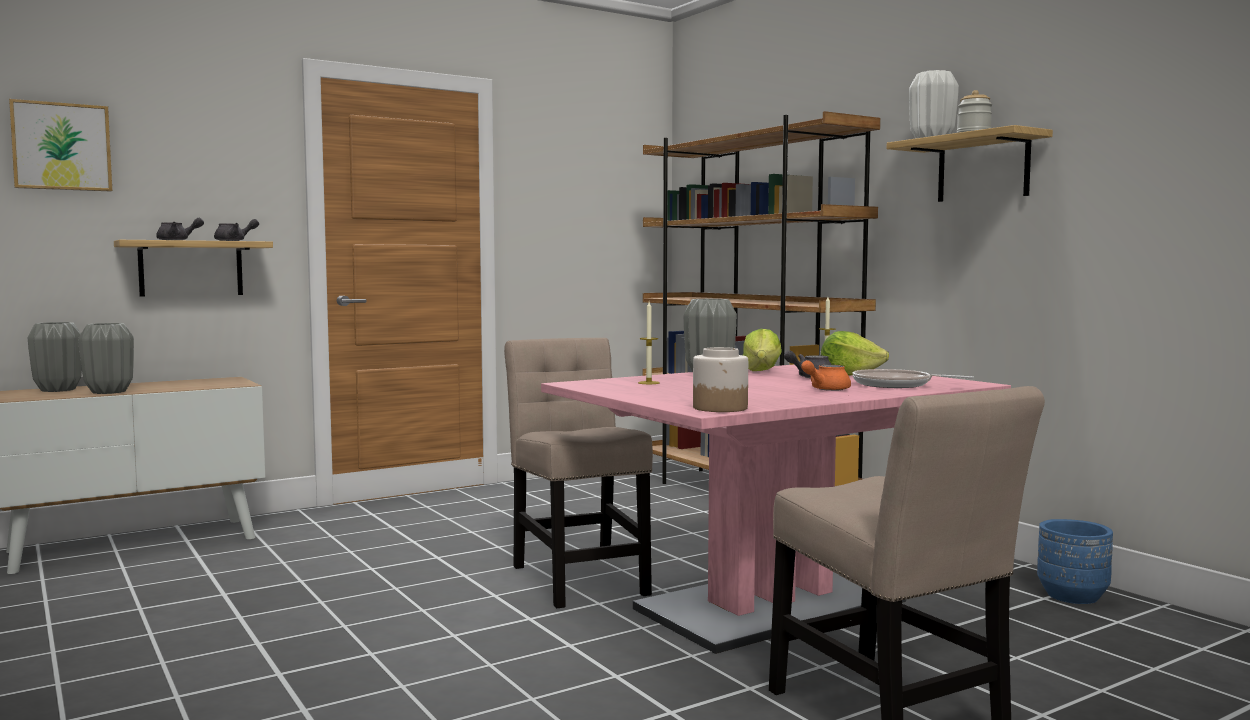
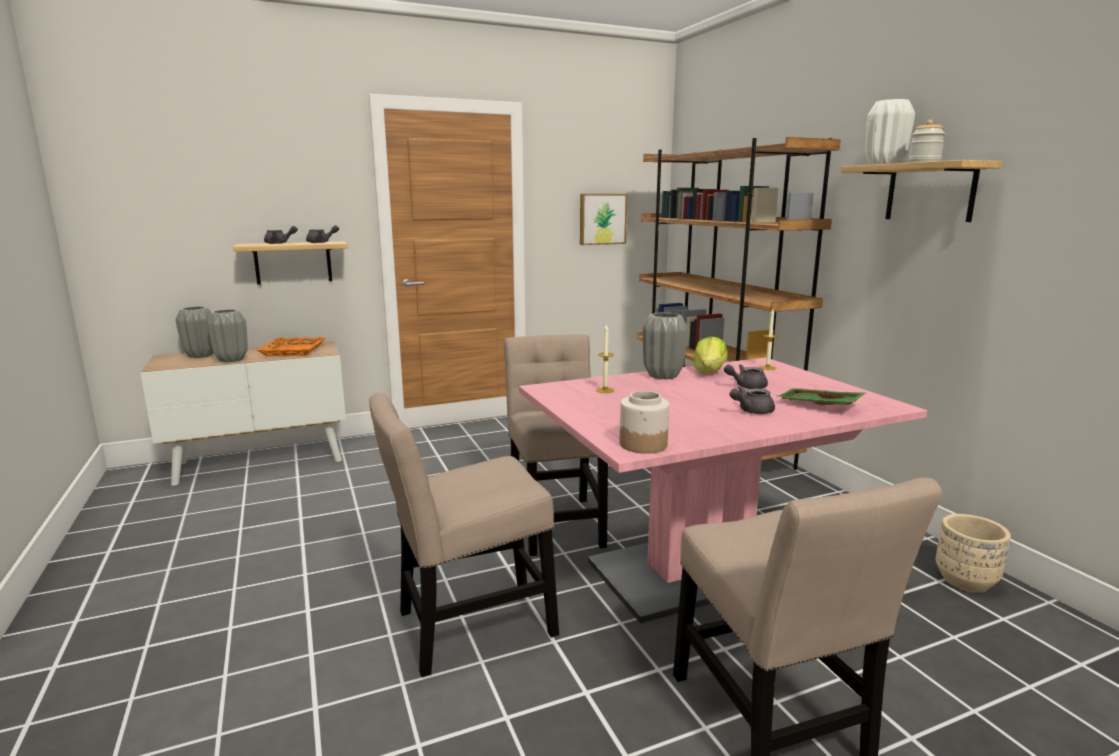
camera: 10 degrees right, 10 degrees up
picture [9,99,112,191] -> picture moved to [580,194,627,245]
orange teapot [801,360,851,391] -> grey teapot [730,386,775,414]
lettuce [821,331,889,376] -> none
frying pan [852,369,974,388] -> green tray [778,388,866,405]
blue planter [1037,519,1113,604] -> beige planter [935,514,1011,593]
none -> orange tray [257,337,325,356]
none -> beige chair [369,392,559,677]

